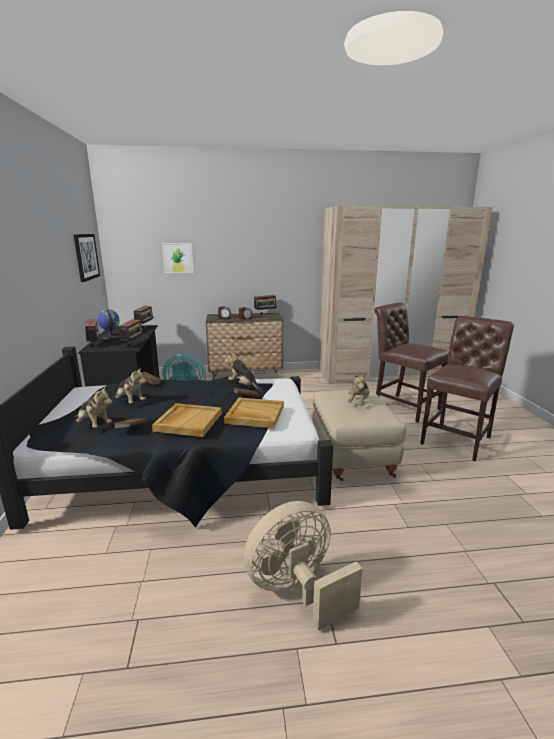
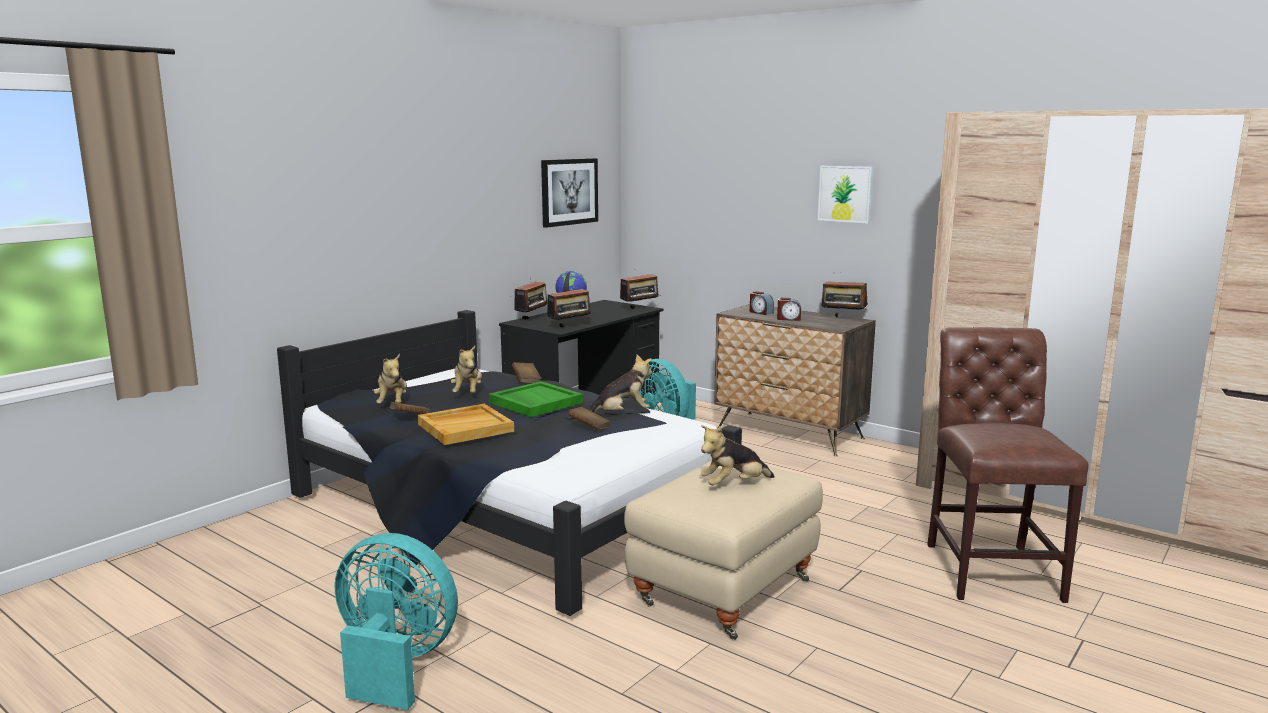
camera: 45 degrees right, 5 degrees down
picture [162,243,194,273] -> picture moved to [818,166,873,224]
beige tray [224,398,284,428] -> none
plush toy [225,351,263,392] -> plush toy turned 75 degrees clockwise [589,355,652,413]
beige fan [244,501,363,630] -> turquoise fan [335,533,458,710]
brown chair [420,316,514,461] -> none
none -> green tray [489,381,583,417]

